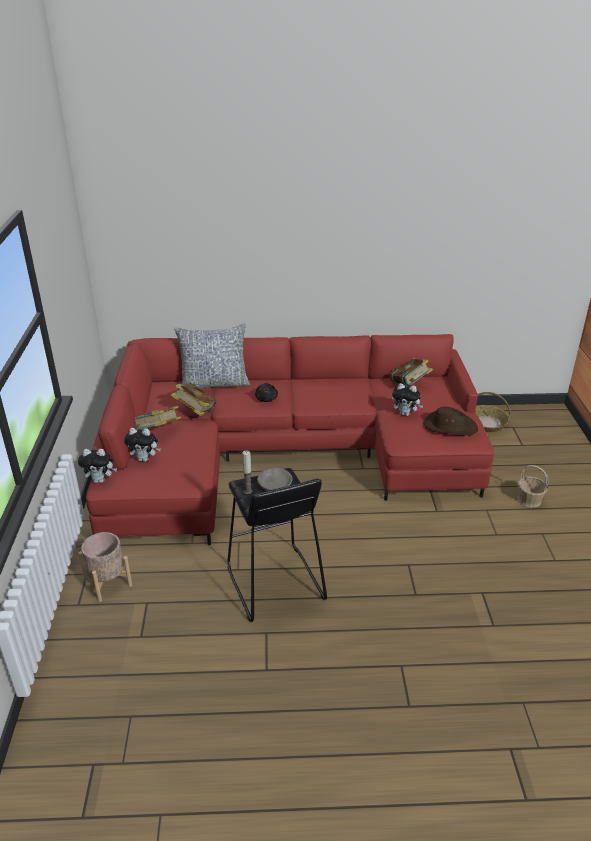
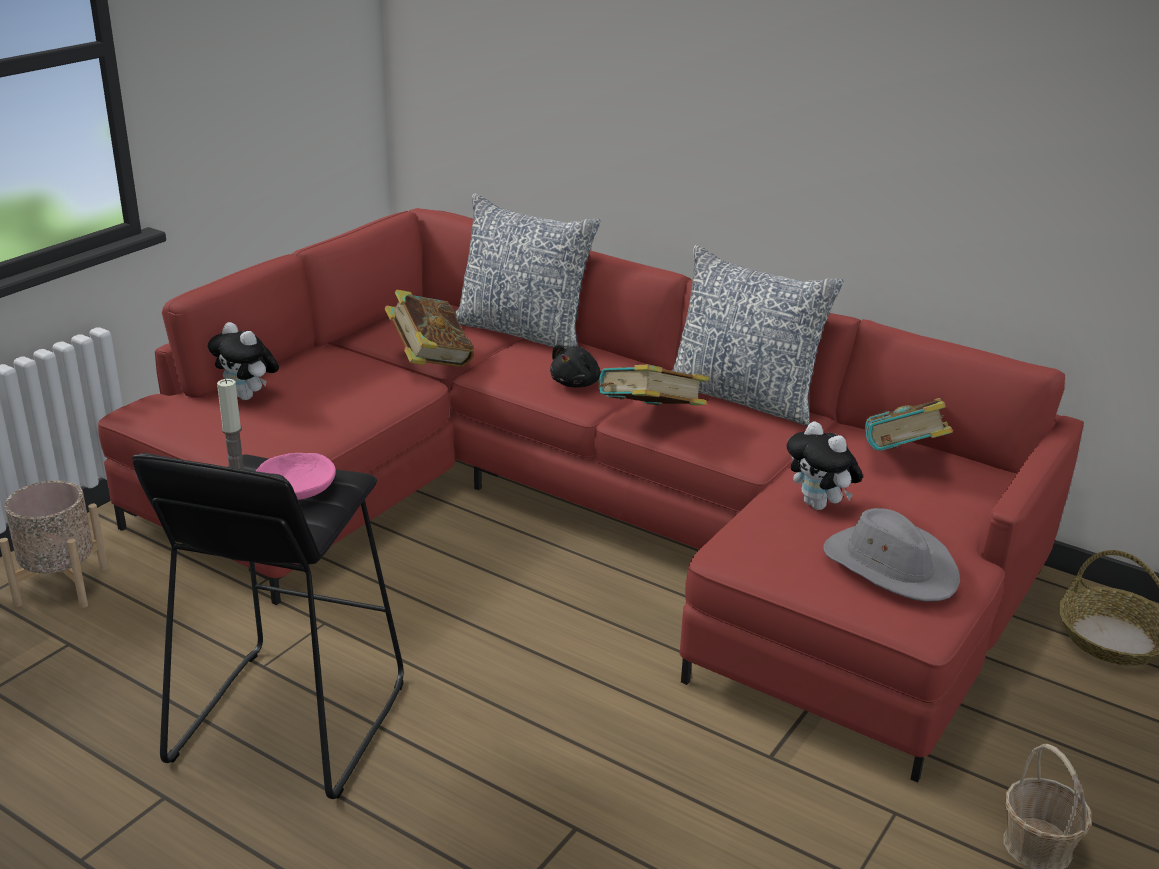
camera: 35 degrees right, 5 degrees down
plush toy [78,449,117,483] -> none
book [135,406,181,430] -> book moved to [598,365,709,406]
grey bowl [257,468,293,491] -> pink bowl [256,453,336,500]
brown hat [424,407,478,436] -> grey hat [823,508,960,601]
none -> pillow [671,245,844,426]

